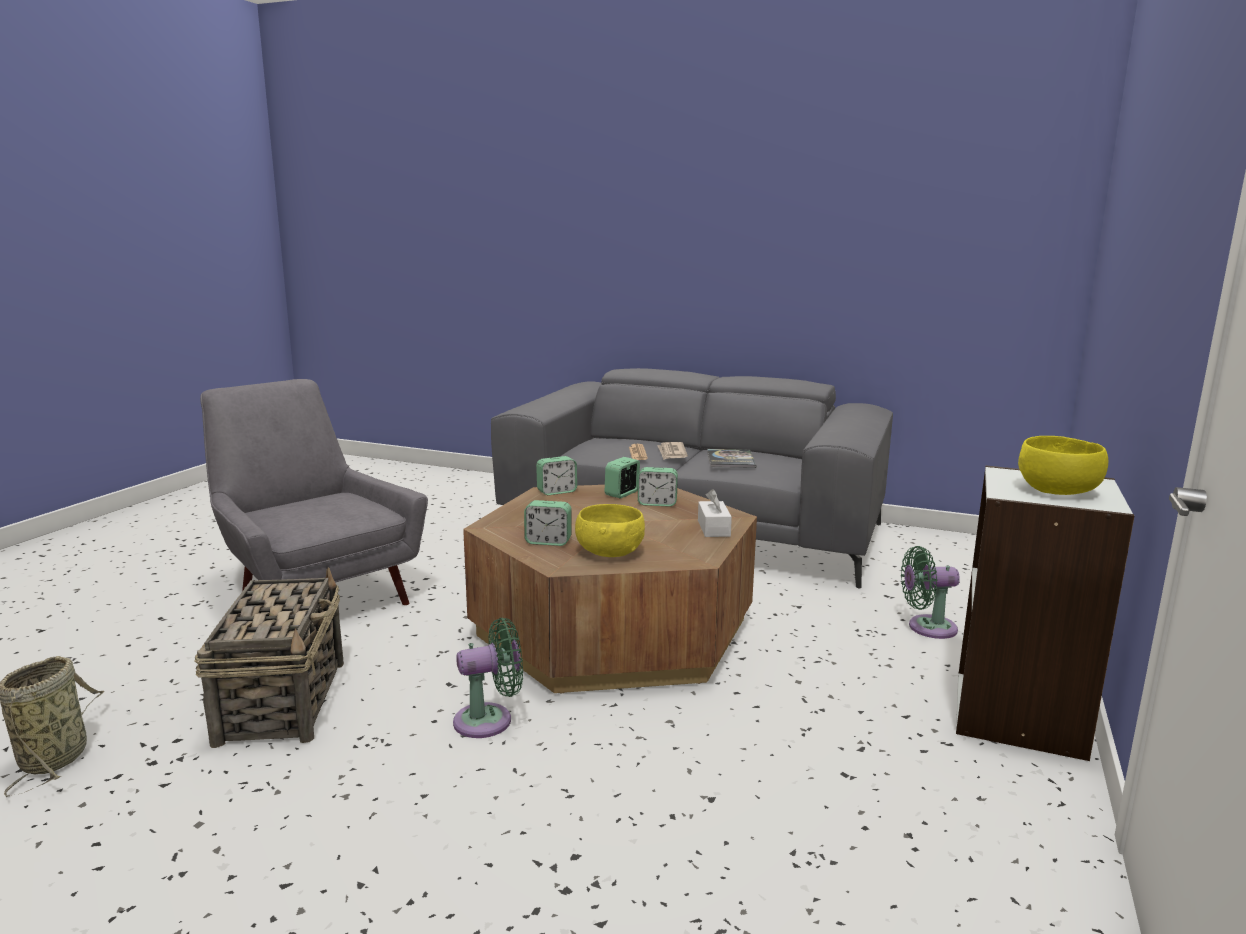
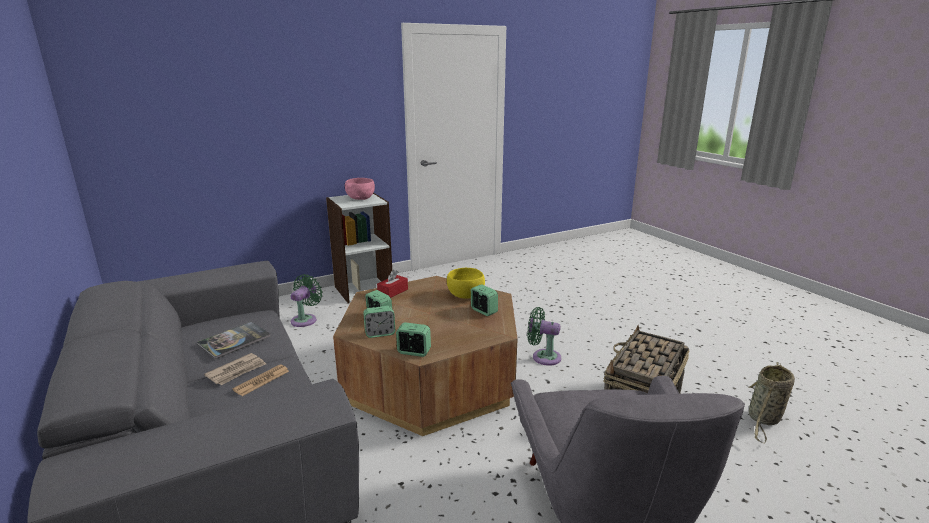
camera: 140 degrees left, 5 degrees up
white tissue box [698,489,732,537] -> red tissue box [377,270,408,298]
green fan [901,546,960,639] -> green fan turned 105 degrees counterclockwise [291,274,323,327]
yellow bowl [1018,436,1108,495] -> pink bowl [345,178,375,200]

